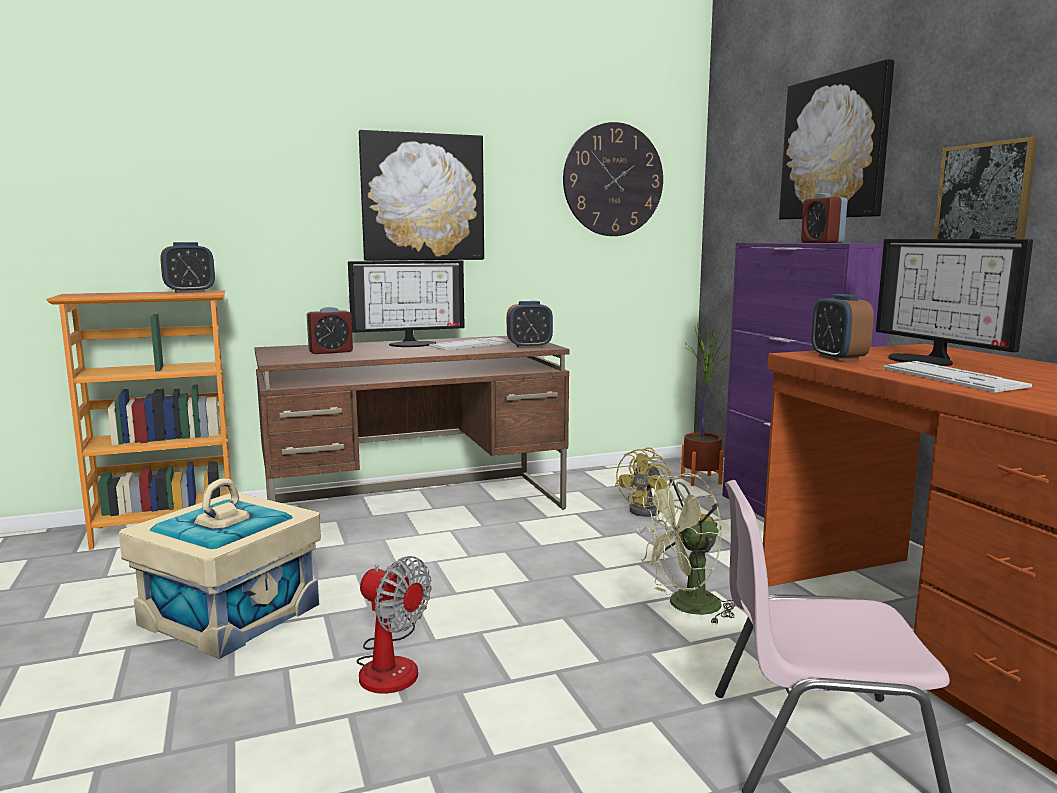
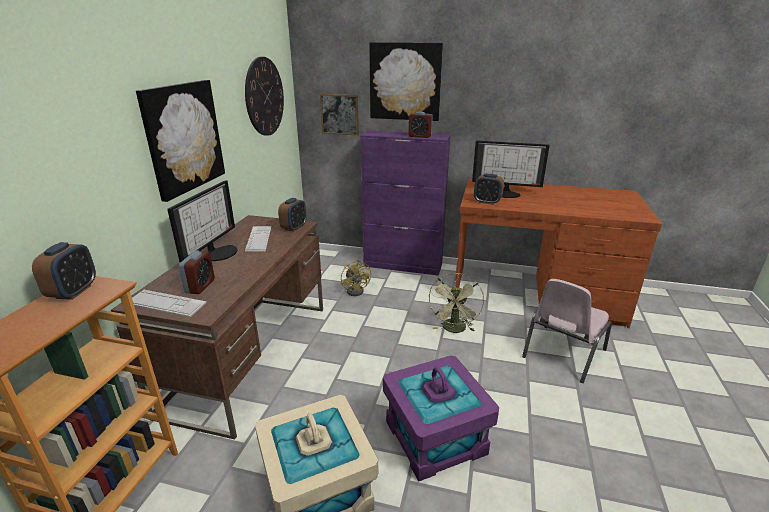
camera: 55 degrees left, 15 degrees up
fan [356,556,431,694] -> purple storage box [383,356,499,482]
potted plant [681,323,730,486] -> none
keyboard [883,361,1032,393] -> keyboard moved to [132,290,207,317]
picture [934,137,1037,239] -> picture moved to [320,94,359,135]

